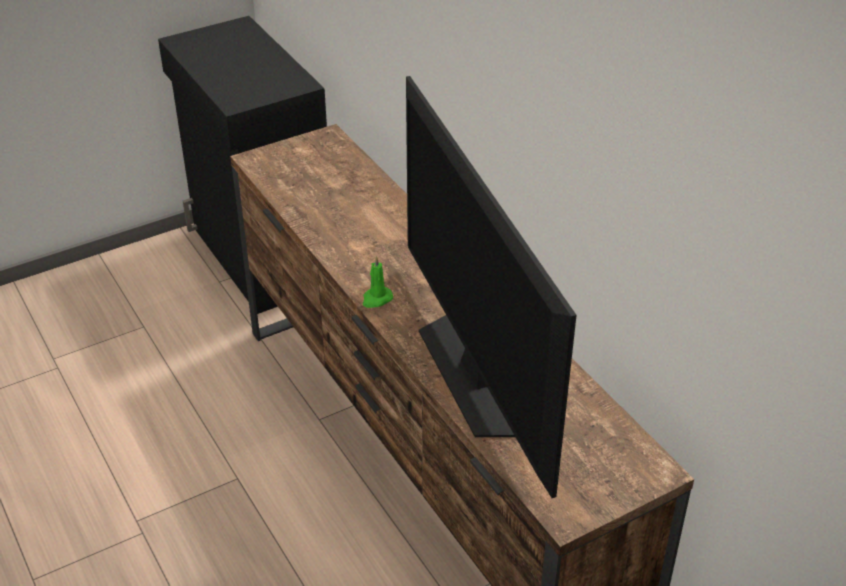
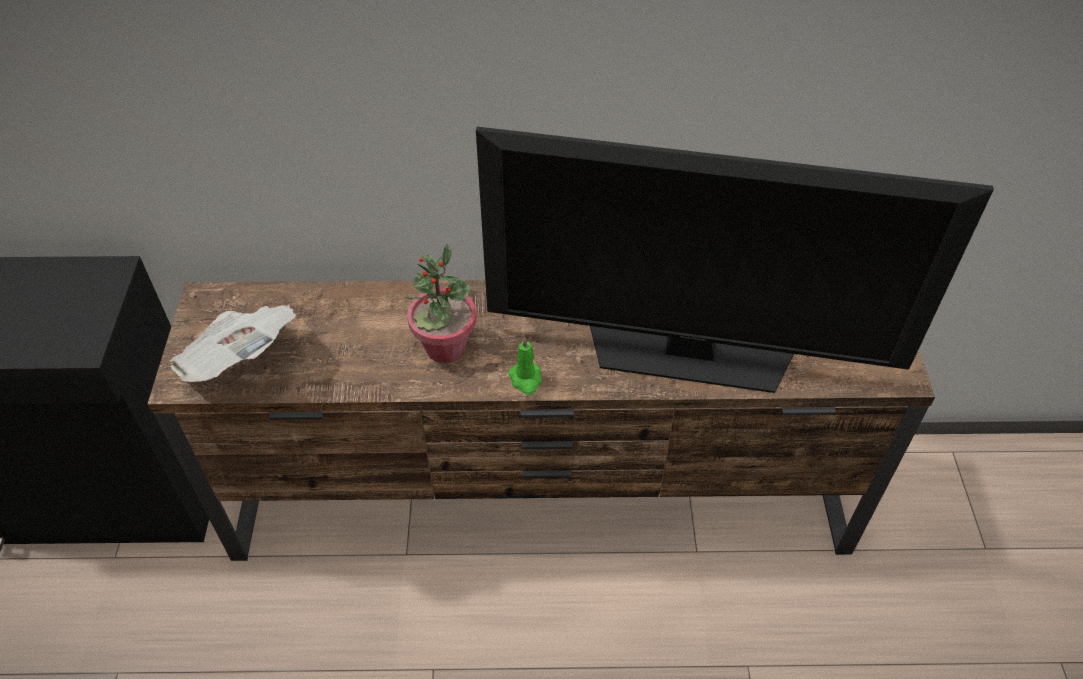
camera: 60 degrees left, 10 degrees up
none -> newspaper [169,304,296,382]
none -> potted plant [404,244,476,363]

